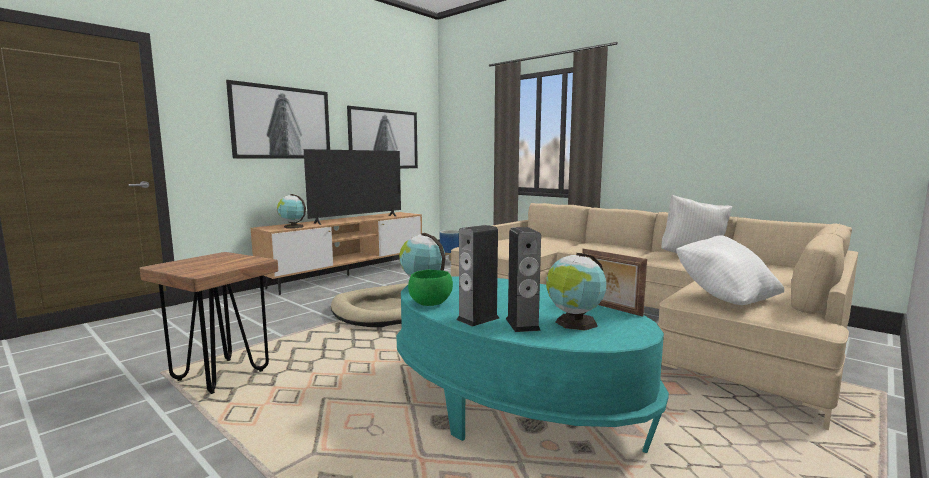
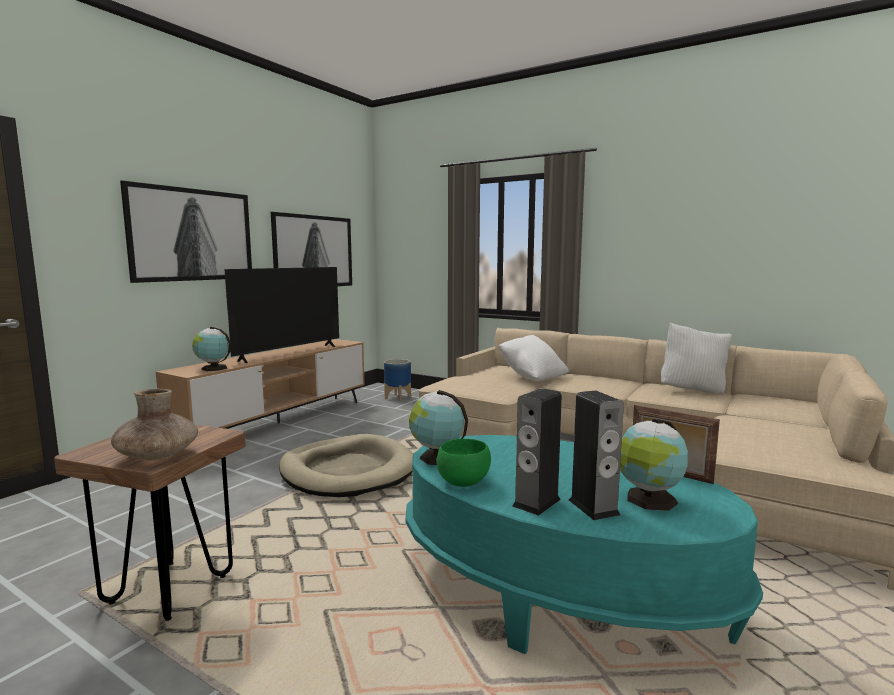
camera: 10 degrees left, 0 degrees up
white pillow [676,235,784,305] -> white pillow moved to [498,335,569,381]
none -> brown vase [111,389,198,460]

